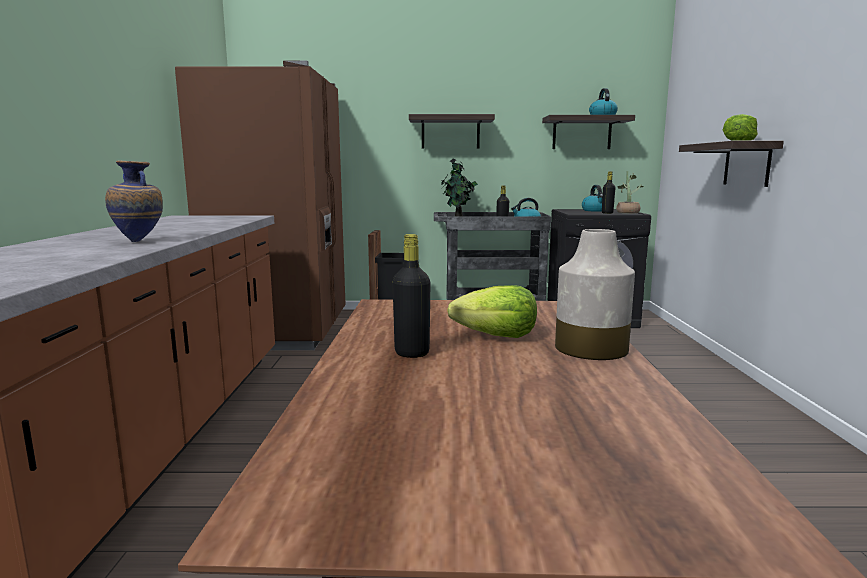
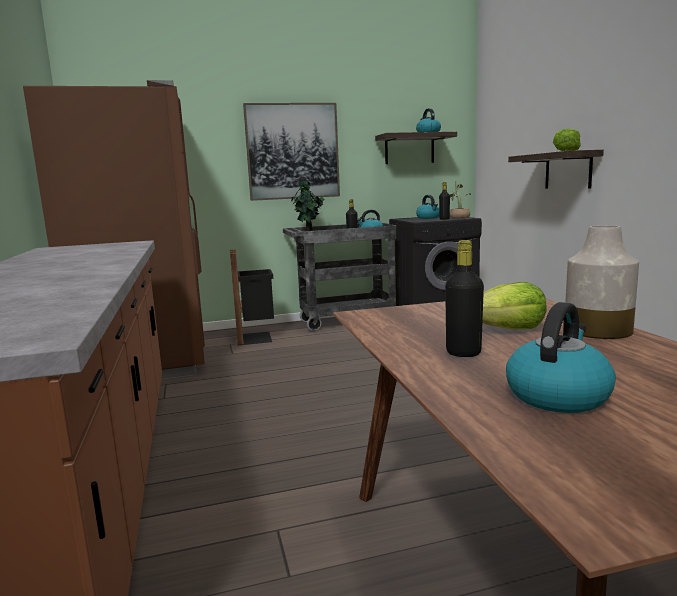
camera: 15 degrees left, 0 degrees up
vase [105,160,163,242] -> none
shelf [409,114,495,149] -> picture [243,103,340,201]
none -> kettle [506,302,616,413]

